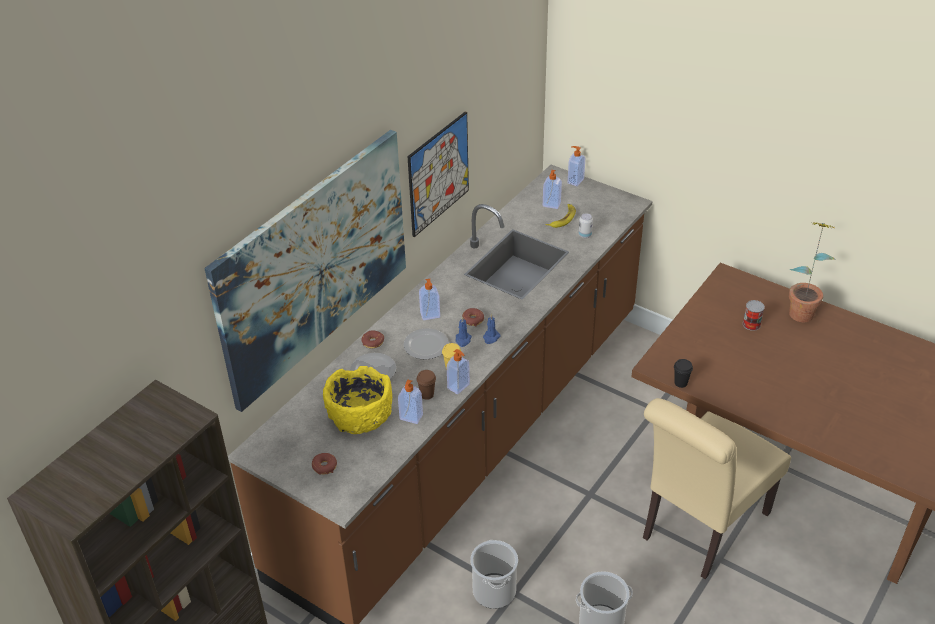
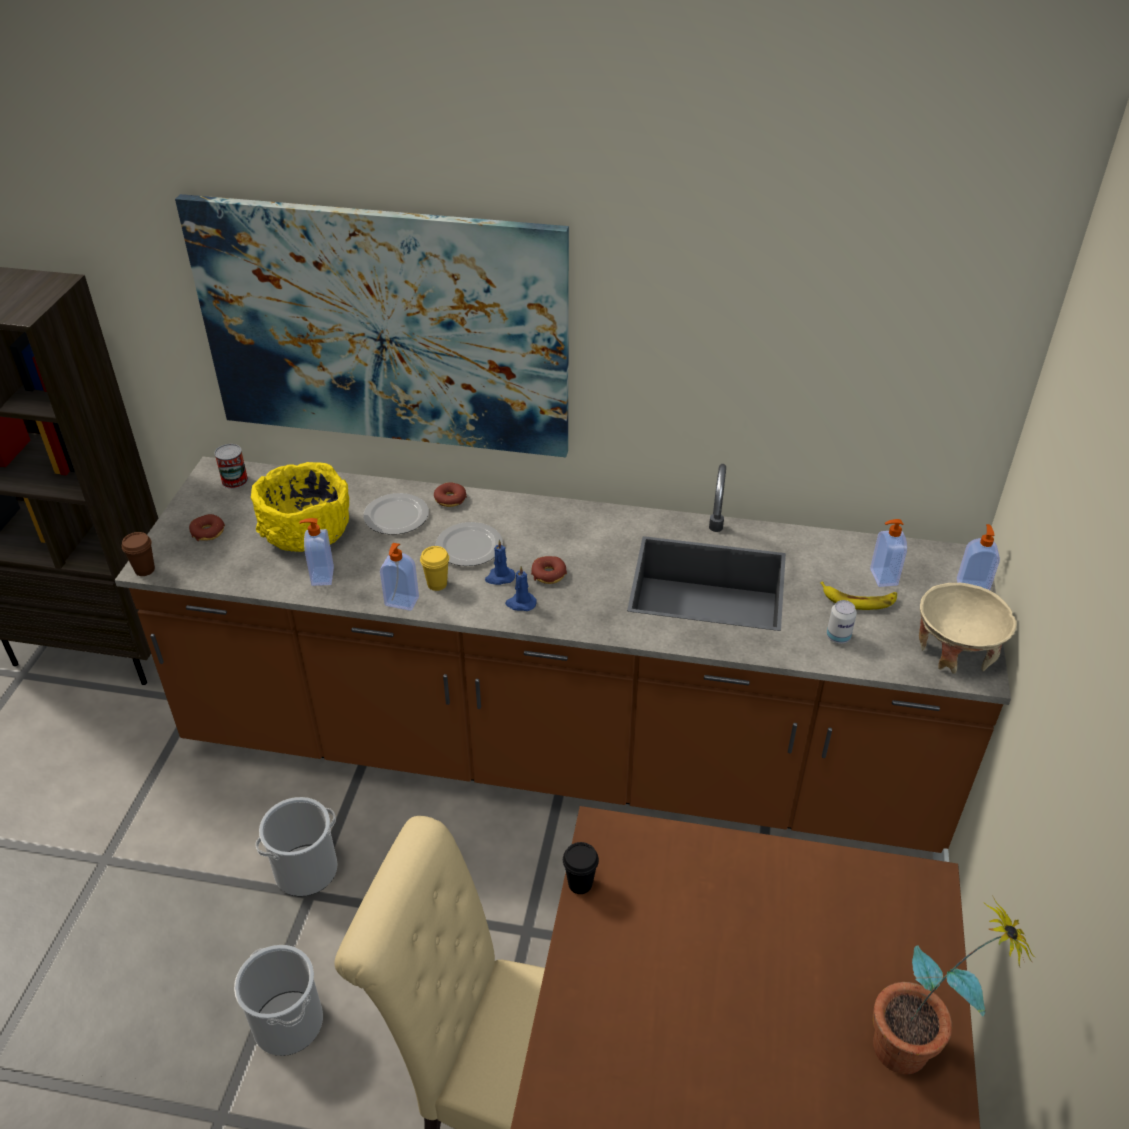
camera: 65 degrees right, 0 degrees up
picture [407,111,469,237] -> none
brown cup [416,370,436,400] -> brown cup moved to [122,532,155,576]
soap dispenser [419,279,440,320] -> none
can [743,300,765,331] -> can moved to [214,444,248,489]
none -> beige bowl [919,583,1017,674]

